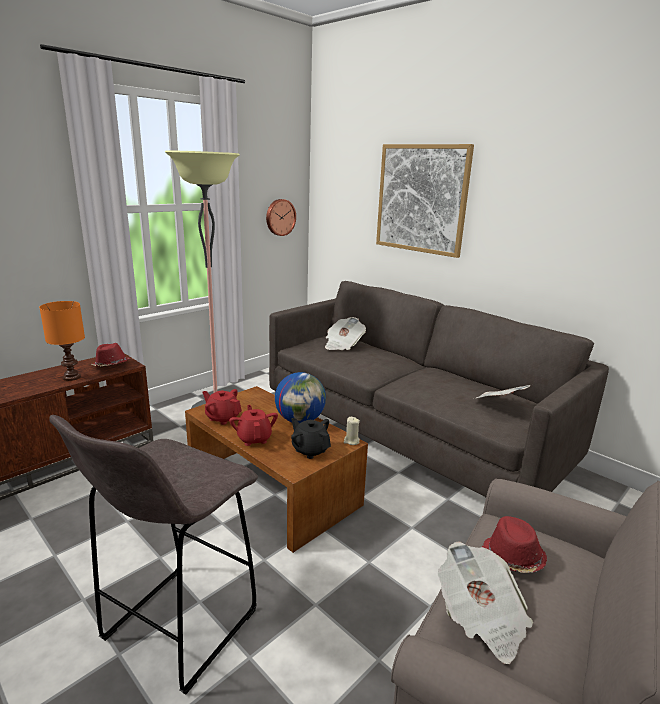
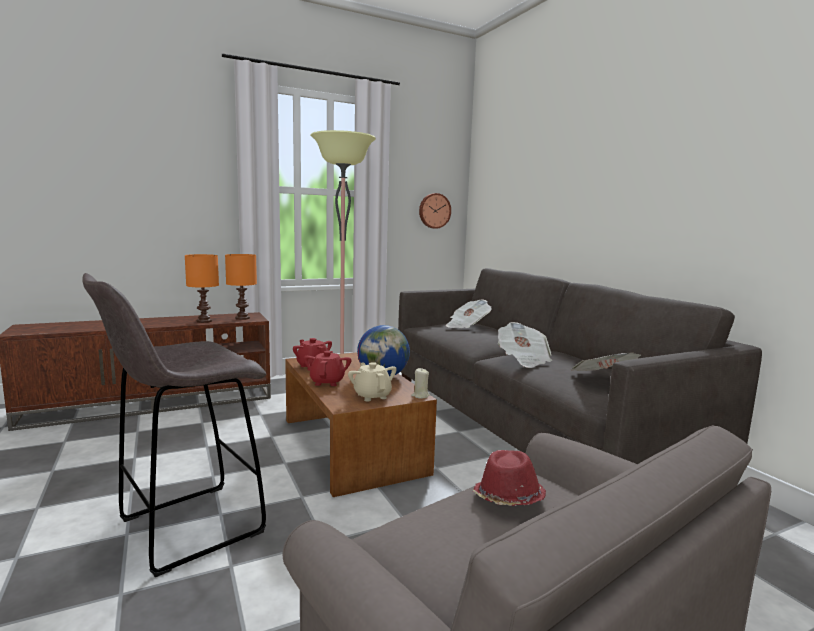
camera: 20 degrees right, 10 degrees down
red hat [92,343,130,366] -> orange table lamp [225,254,257,320]
black teapot [291,418,331,459] -> beige teapot [348,362,397,401]
picture [376,144,474,258] -> none
newspaper [438,541,533,664] -> newspaper moved to [498,322,552,368]

